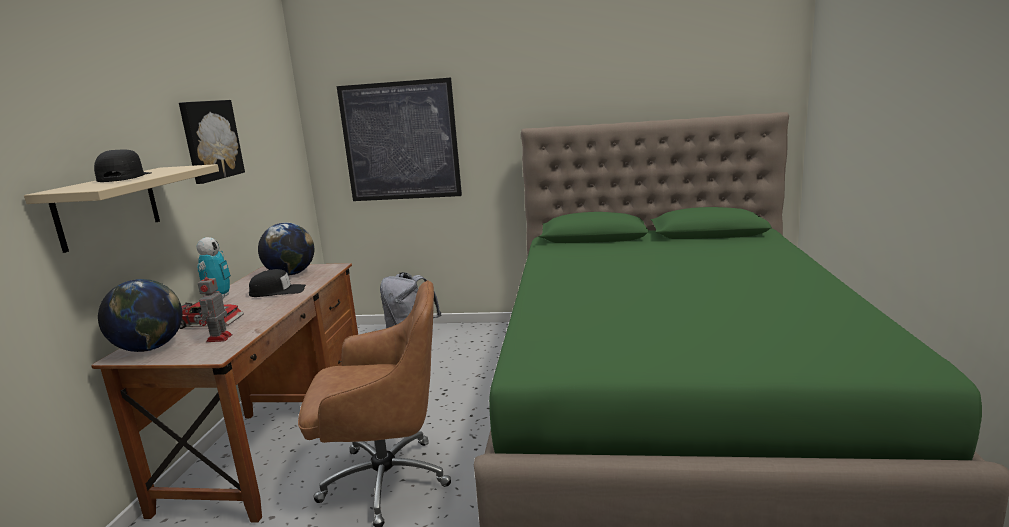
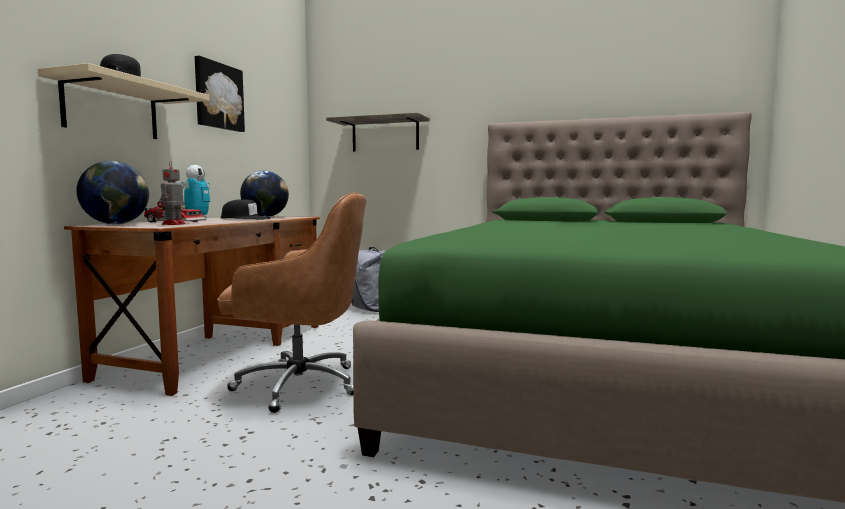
camera: 10 degrees right, 10 degrees down
picture [337,78,462,201] -> shelf [326,113,430,152]

